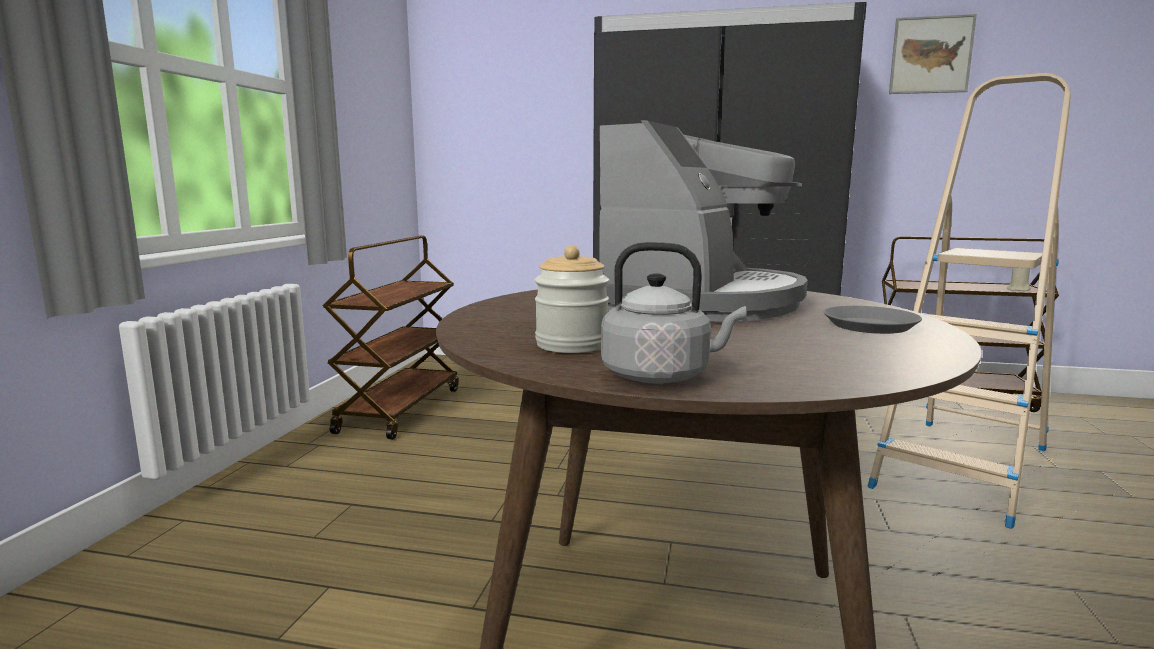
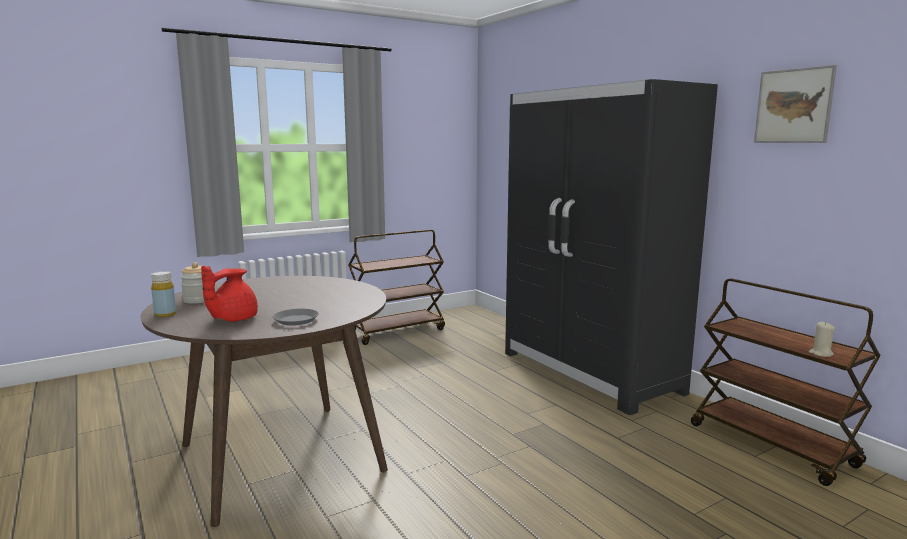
camera: 45 degrees right, 0 degrees up
coffee machine [599,120,808,322] -> none
grey kettle [601,242,747,384] -> yellow bottle [151,271,176,317]
beige step ladder [868,73,1071,529] -> none
none -> red teapot [201,266,258,322]

